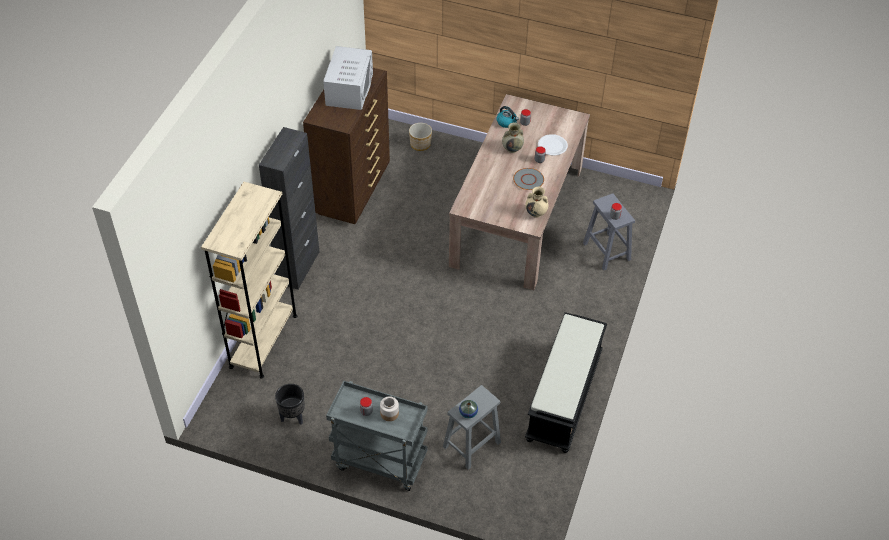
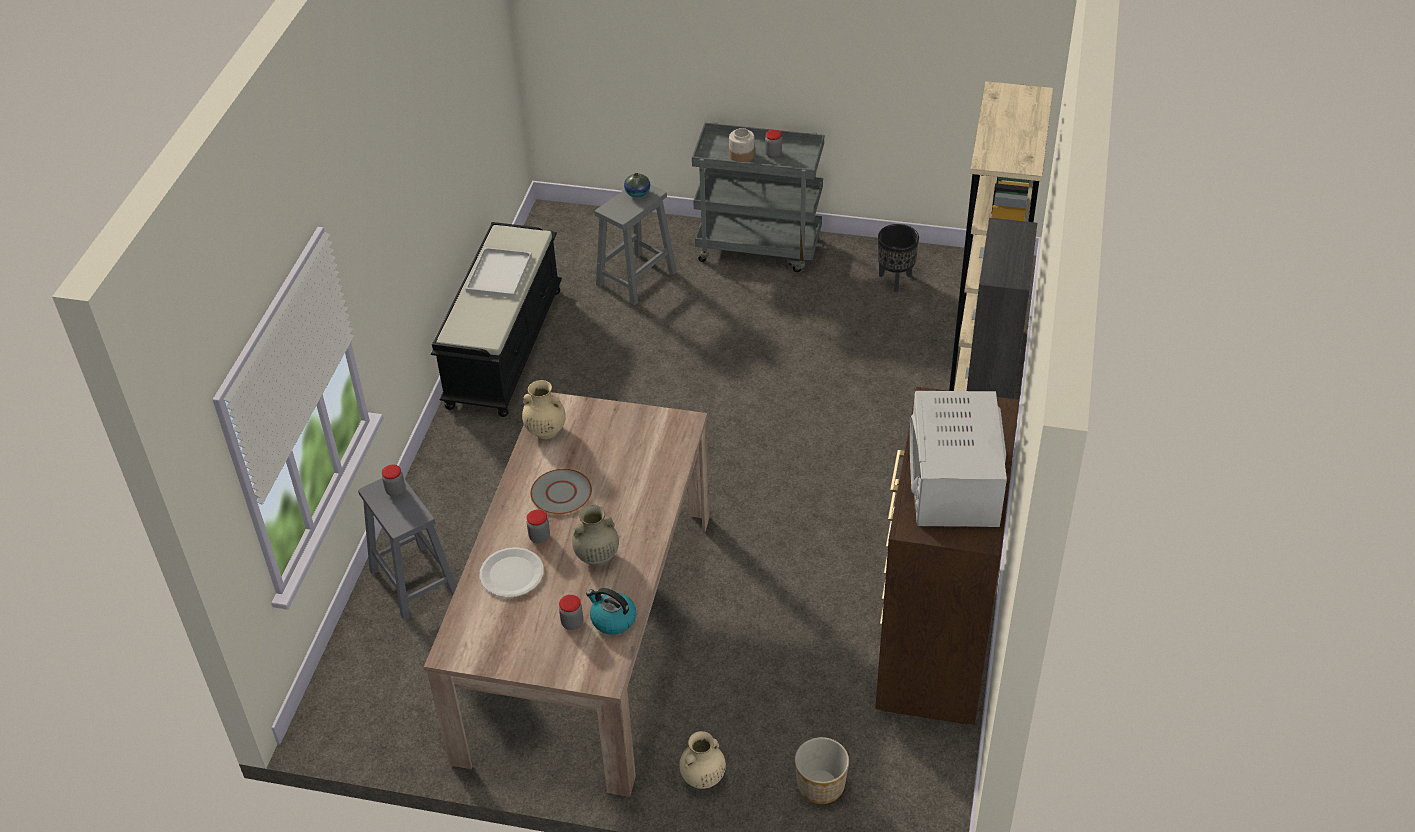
camera: 175 degrees right, 5 degrees down
none -> white tray [465,247,532,298]
none -> beige vase [679,731,726,789]

